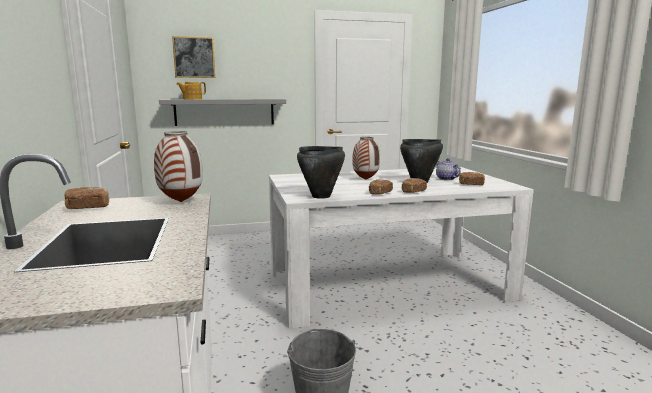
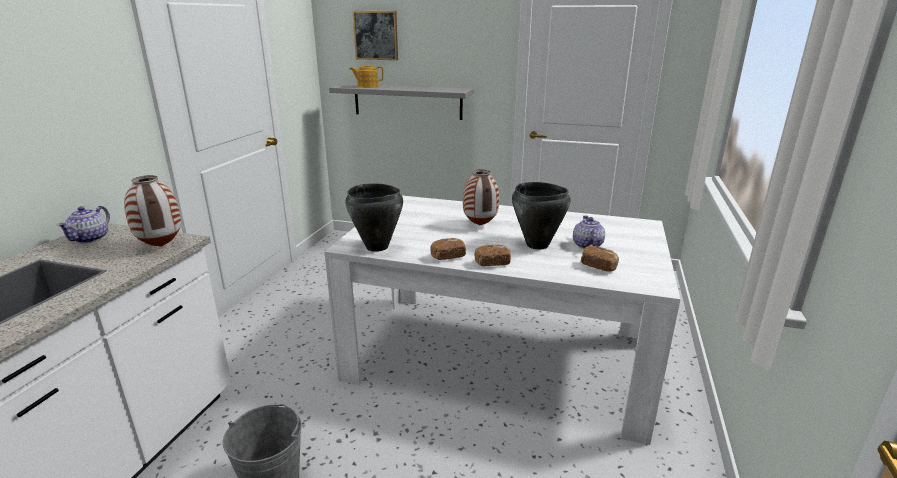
camera: 30 degrees right, 10 degrees up
bread [65,187,109,209] -> teapot [57,206,110,243]

